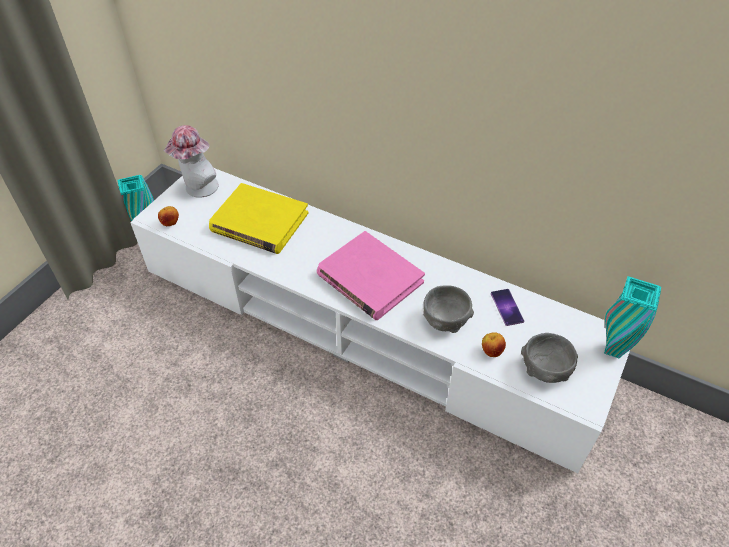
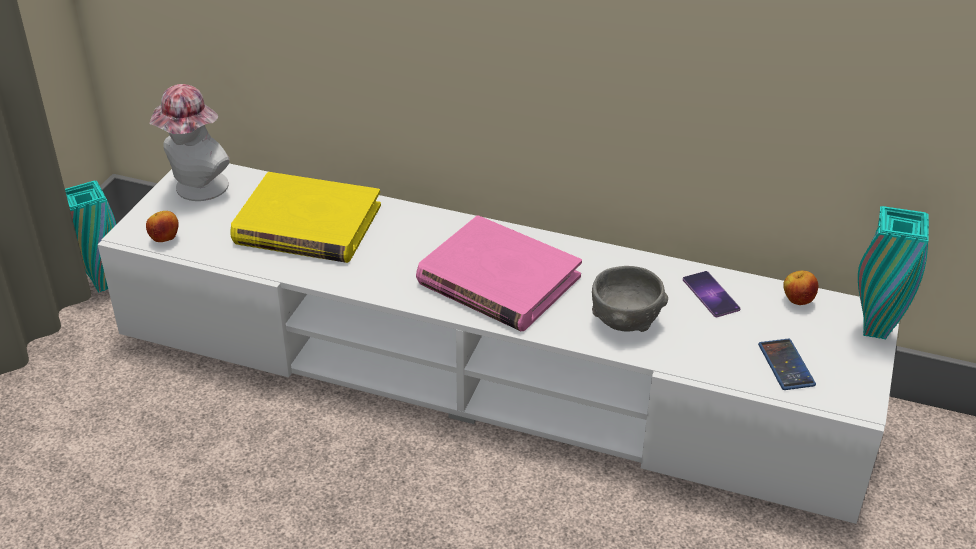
camera: 10 degrees left, 10 degrees down
apple [482,332,506,357] -> apple moved to [783,271,818,305]
grey bowl [521,333,578,383] -> phone [758,339,816,390]

